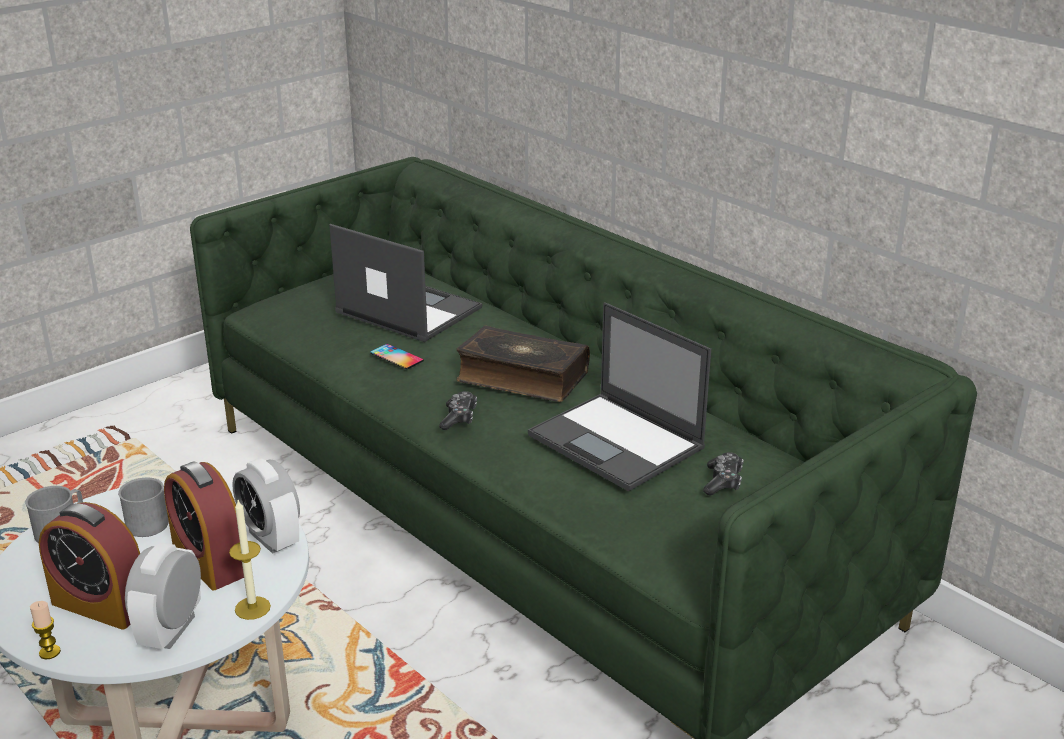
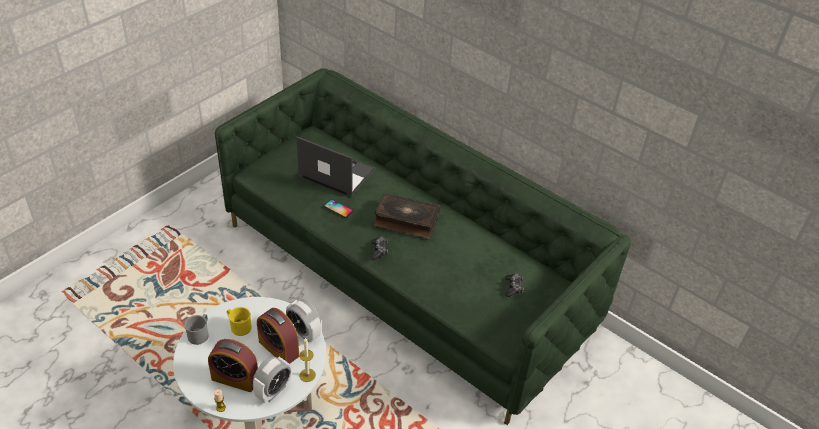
camera: 10 degrees left, 15 degrees up
grey mug [118,478,169,537] -> yellow mug [227,307,252,336]
alarm clock [125,542,201,649] -> alarm clock turned 150 degrees counterclockwise [253,356,291,403]
laptop [528,302,711,491] -> none

